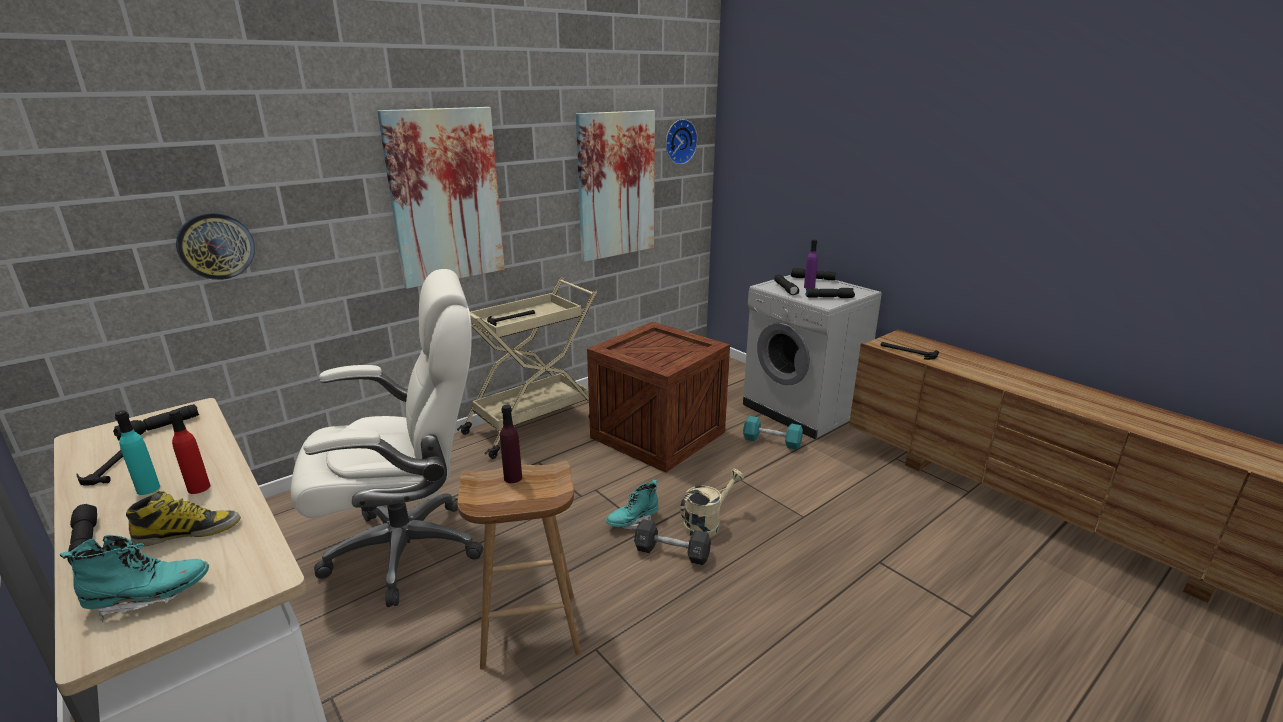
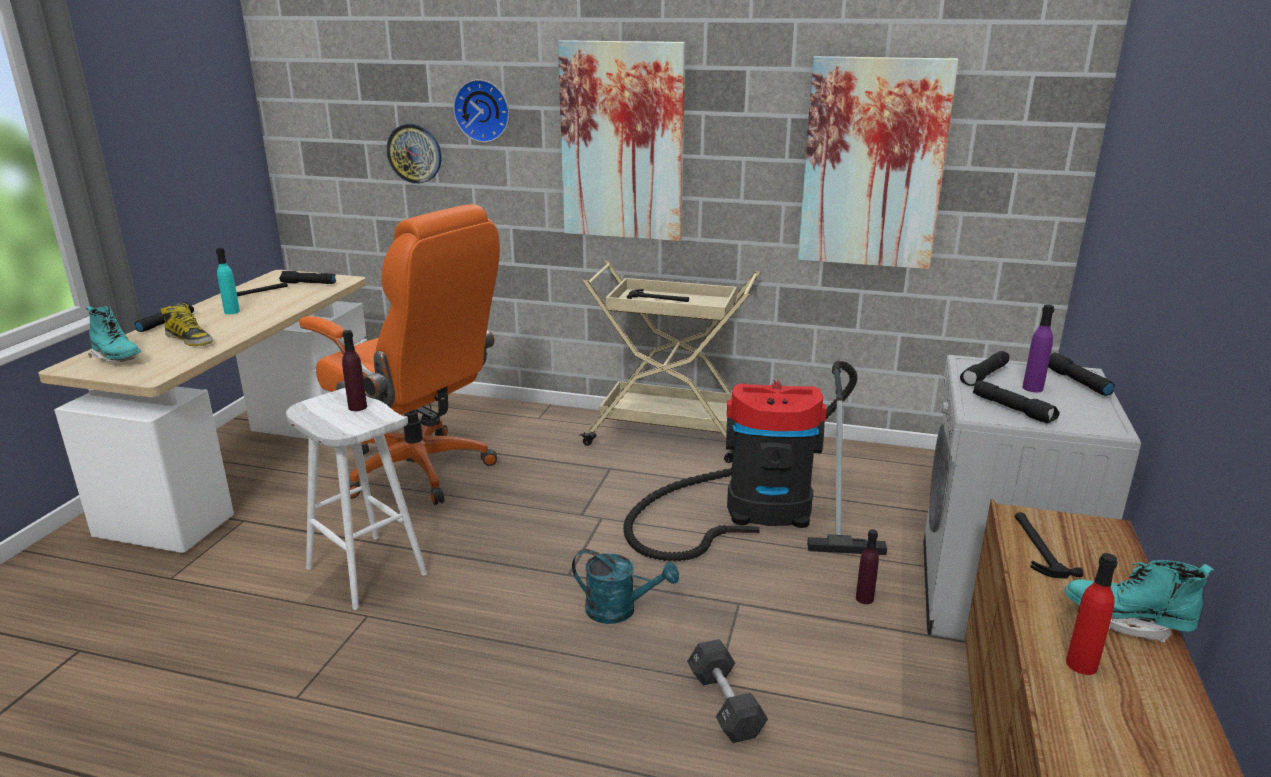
camera: 55 degrees right, 0 degrees up
red bottle [168,410,210,494] -> red bottle moved to [1066,553,1118,675]
white office chair [291,269,483,607] -> orange office chair [299,204,500,505]
brown stool [457,460,581,670] -> white stool [286,388,427,610]
crate [587,322,730,473] -> vacuum cleaner [623,361,887,561]
turquoise boot [606,480,659,530] -> turquoise boot moved to [1065,560,1214,643]
black dumbbell [634,519,711,565] -> black dumbbell moved to [687,639,768,743]
wall clock [666,119,698,165] -> wall clock moved to [453,79,509,143]
beige watering can [680,469,744,537] -> turquoise watering can [572,549,679,624]
turquoise dumbbell [743,416,803,450] -> purple bottle [856,529,879,604]

